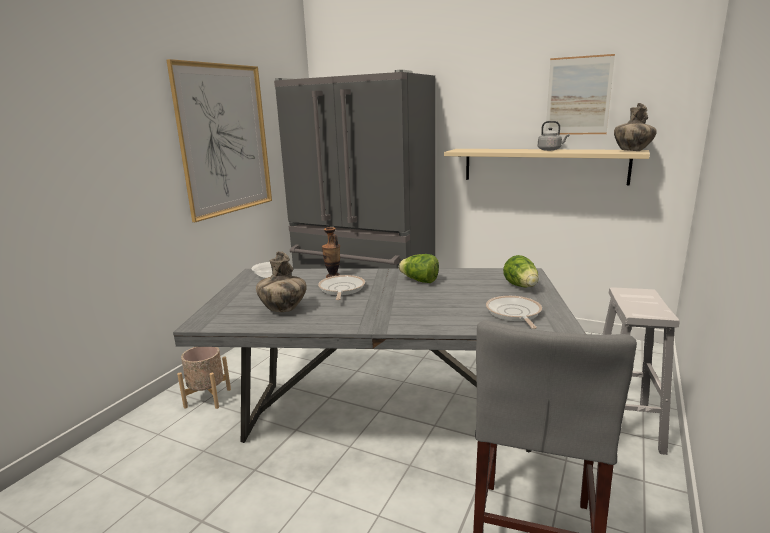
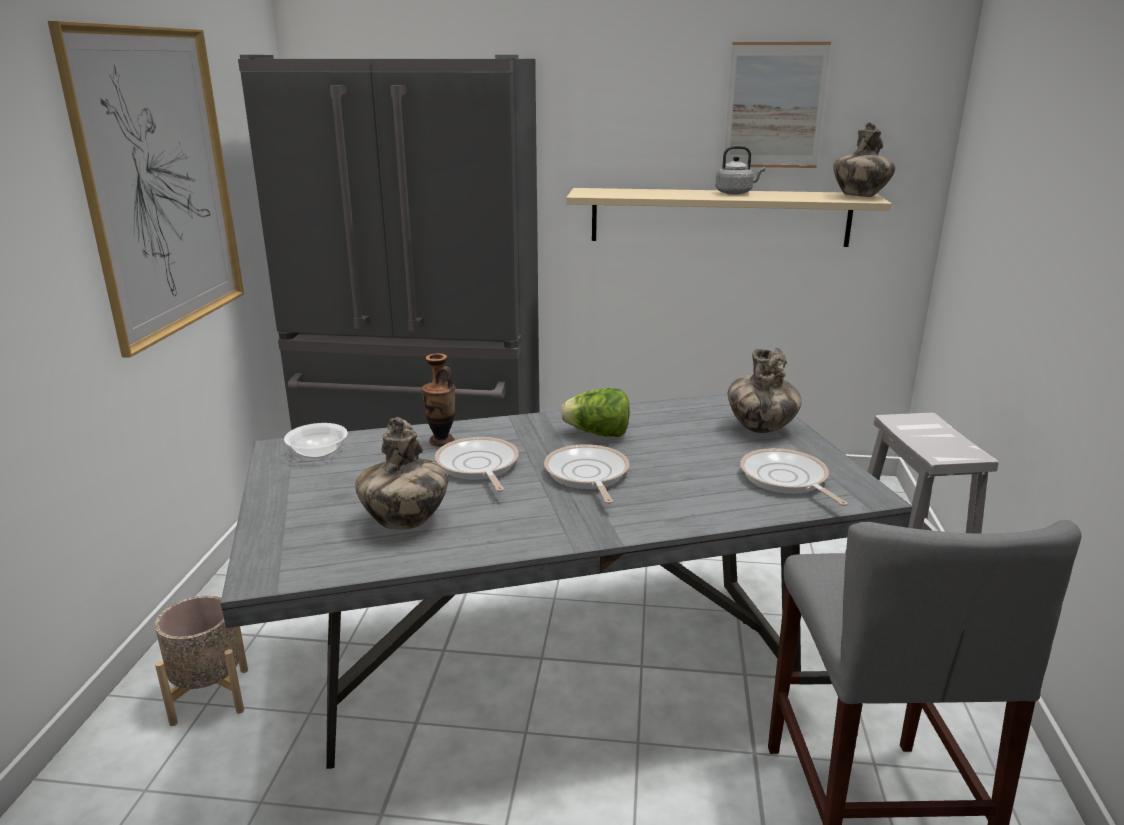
camera: 20 degrees left, 5 degrees up
lettuce [503,255,539,287] -> vase [728,348,802,433]
none -> frying pan [544,444,629,504]

